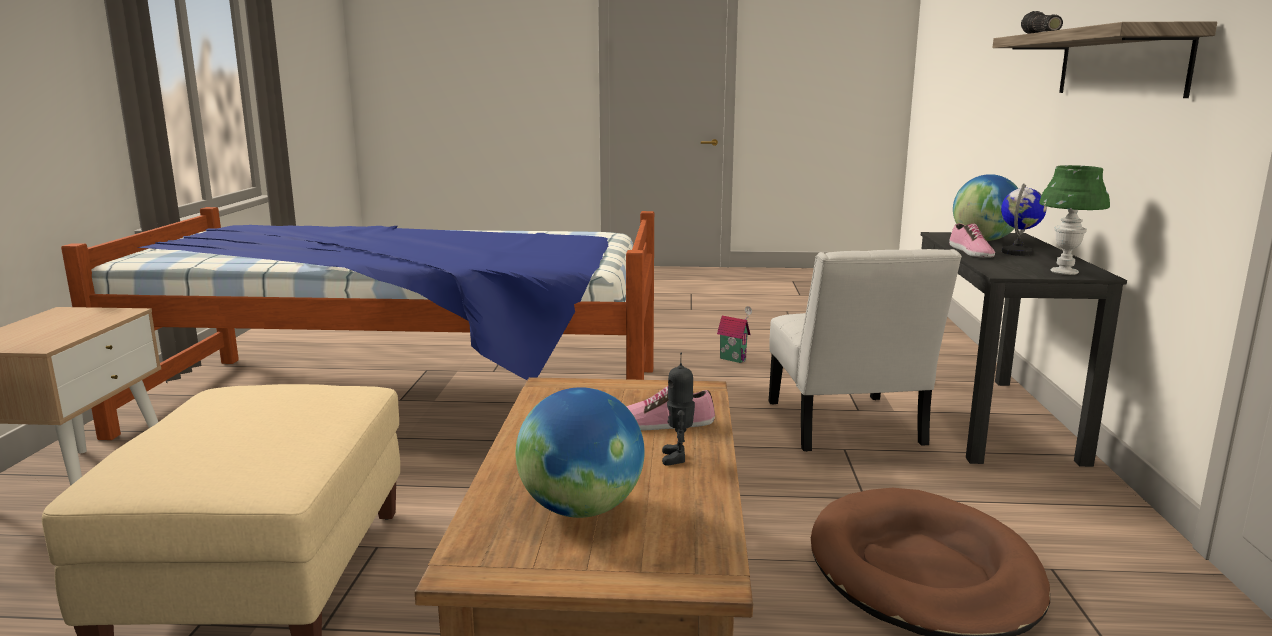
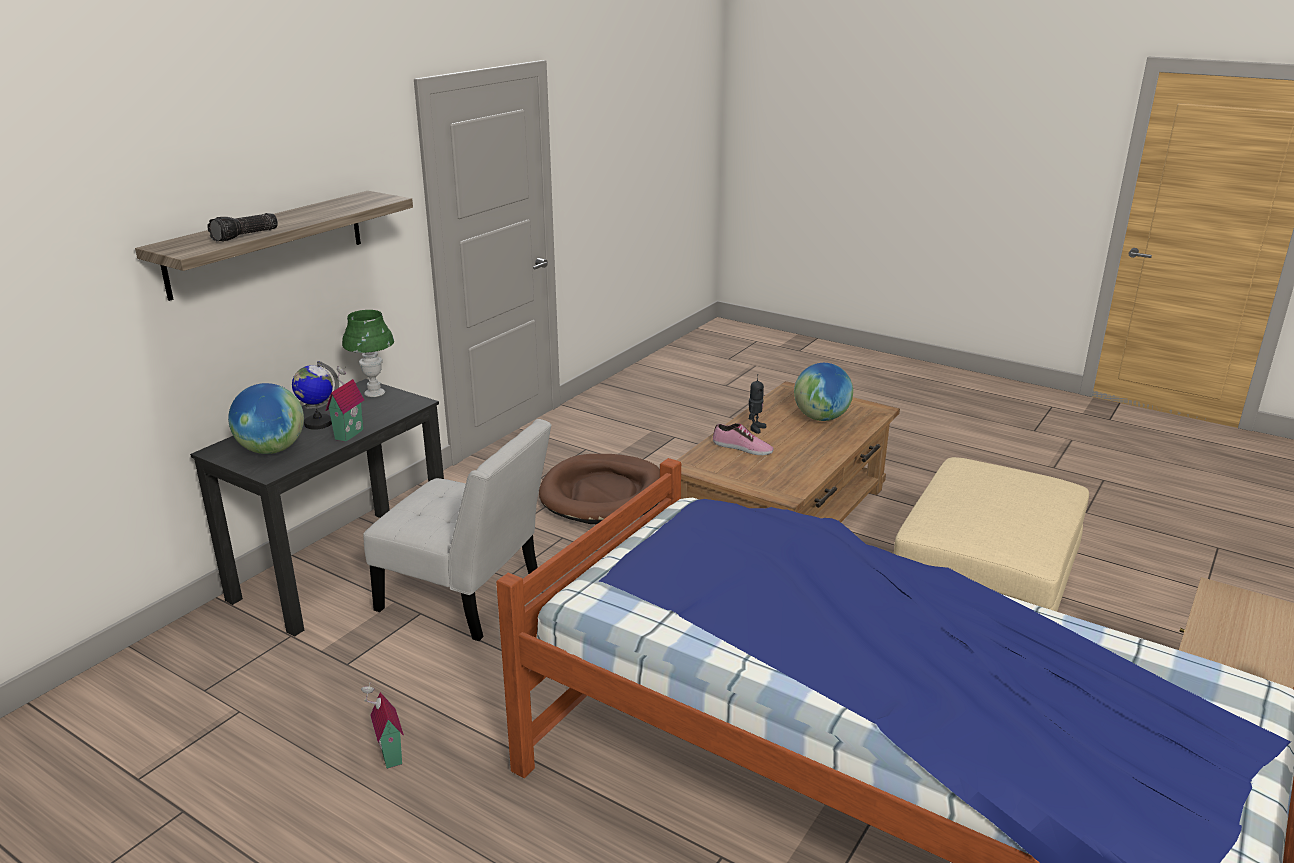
camera: 150 degrees left, 10 degrees up
white chair [769,249,962,451] -> white chair turned 90 degrees clockwise [363,419,551,641]
shoe [949,223,995,258] -> toy house [325,366,364,442]

